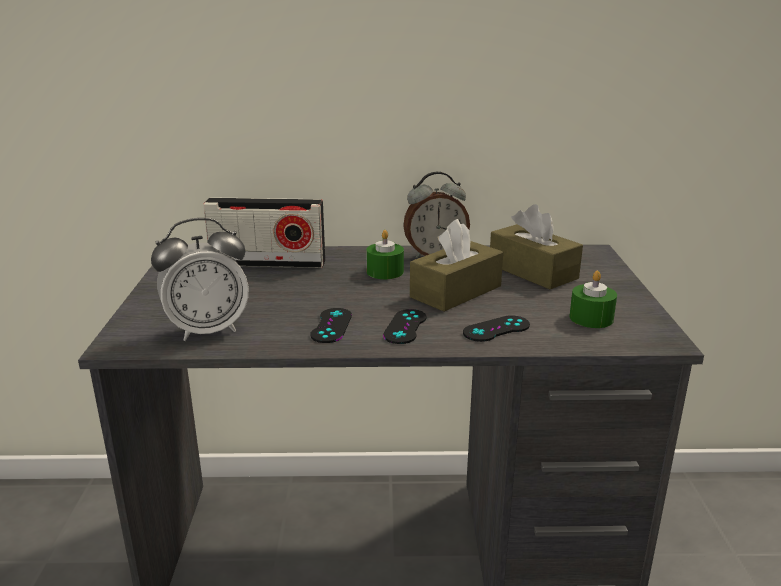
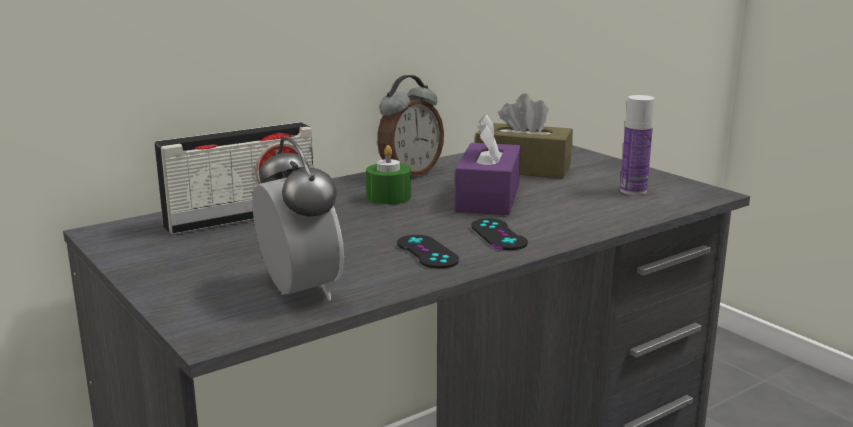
camera: 35 degrees left, 5 degrees down
alarm clock [151,218,249,341] -> alarm clock turned 60 degrees counterclockwise [252,137,344,300]
brown tissue box [410,219,503,312] -> purple tissue box [455,114,521,215]
black game controller [463,315,530,342] -> none
green candle [569,271,617,328] -> bottle [620,95,655,195]

